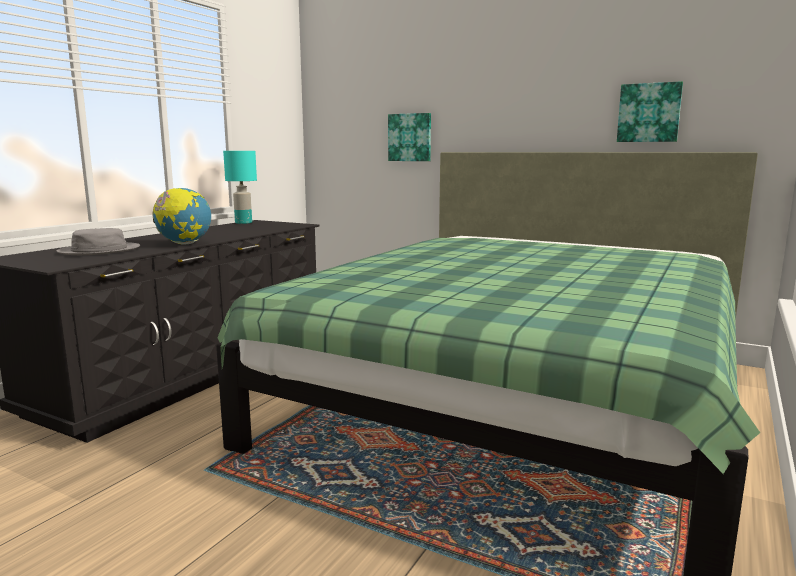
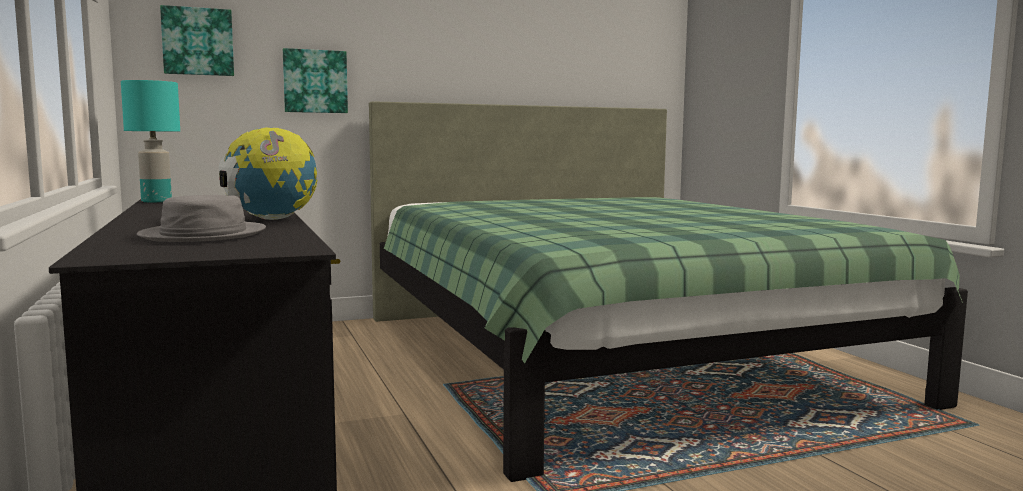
camera: 50 degrees left, 5 degrees down
picture [617,81,683,142] -> picture moved to [160,5,234,76]

